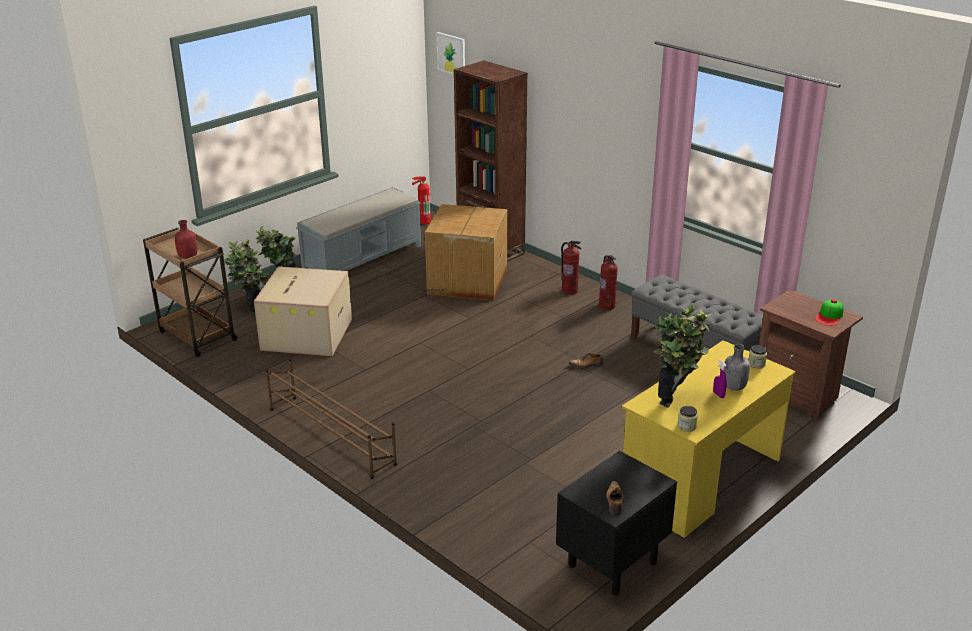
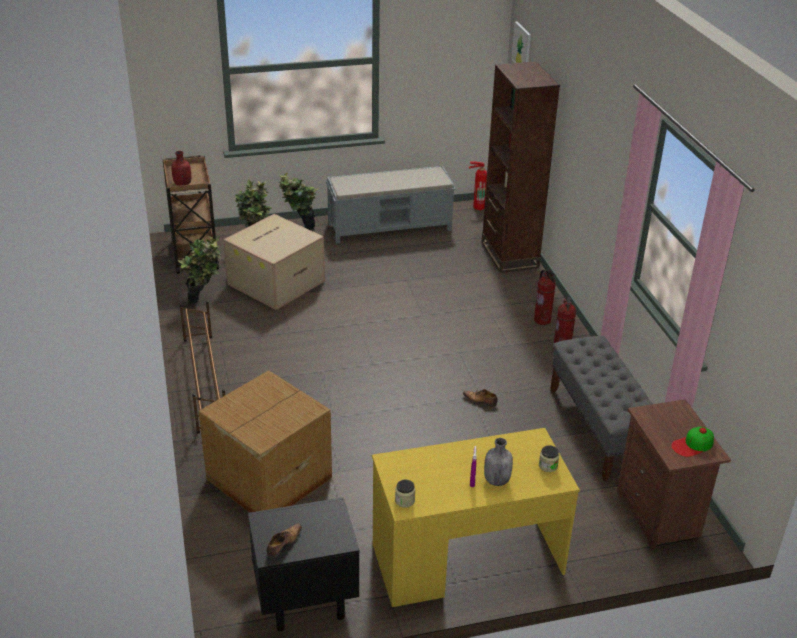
camera: 30 degrees right, 5 degrees up
cardboard box [425,204,507,301] -> cardboard box moved to [199,370,332,512]
potted plant [654,303,712,408] -> potted plant moved to [177,236,221,305]

